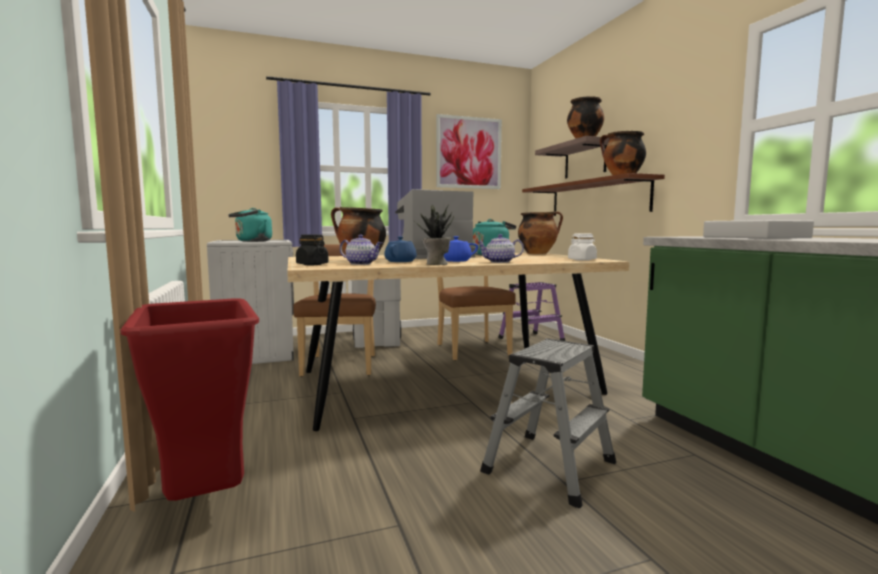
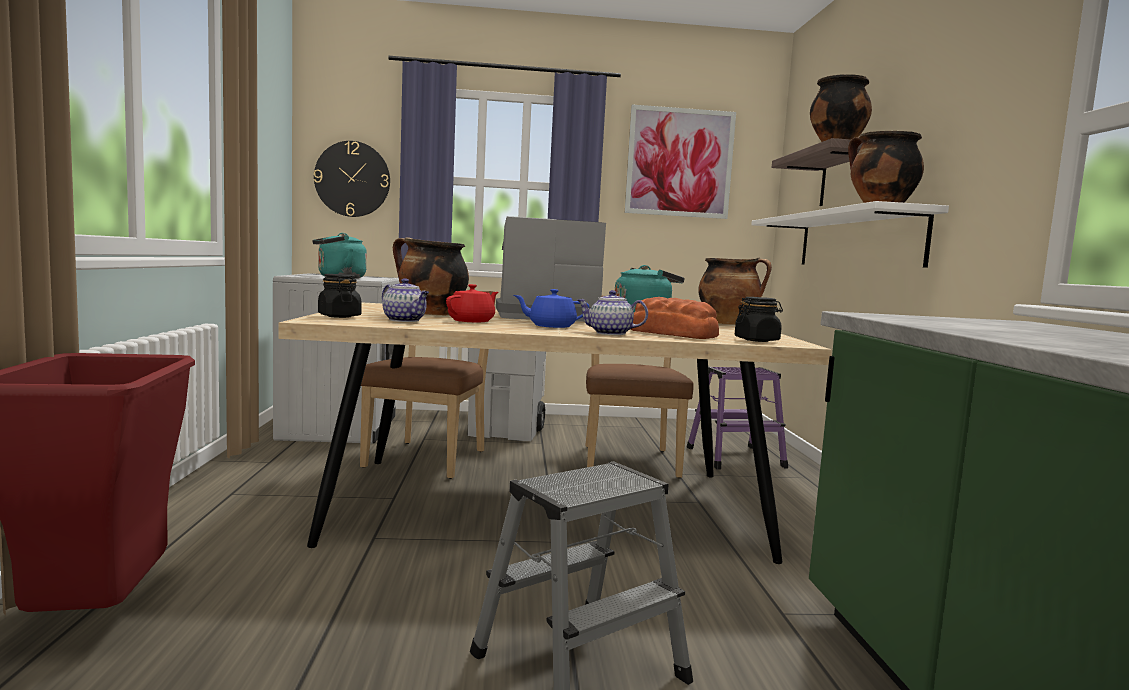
camera: 15 degrees right, 0 degrees up
blue teapot [384,236,417,262] -> red teapot [446,284,498,322]
potted plant [413,205,454,265] -> none
brown shelf [522,173,665,216] -> white shelf [751,201,949,268]
white jar [568,234,597,261] -> black jar [735,297,783,342]
grey tray [703,220,814,239] -> none
none -> wall clock [314,141,390,217]
none -> bread [631,297,719,339]

